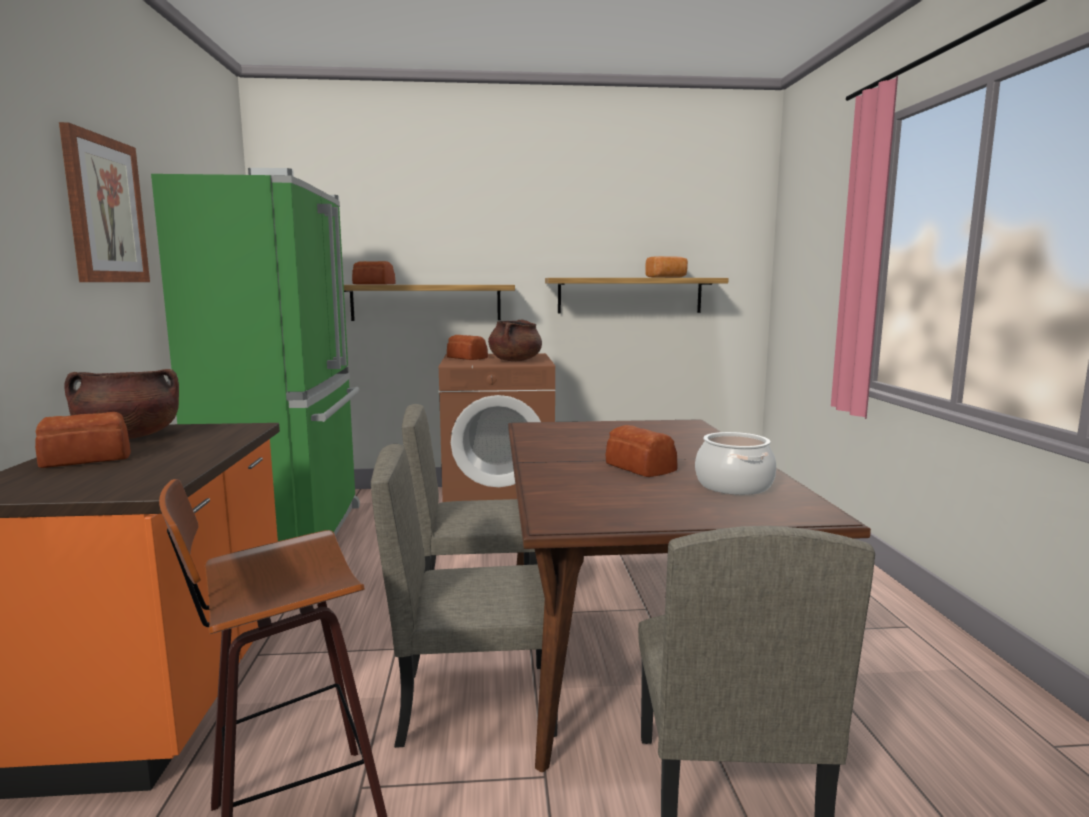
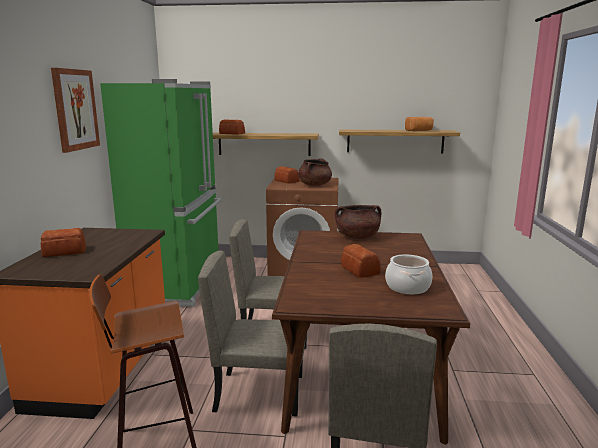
camera: 10 degrees right, 5 degrees up
brown cooking pot [64,369,179,439] -> brown cooking pot moved to [335,205,381,239]

